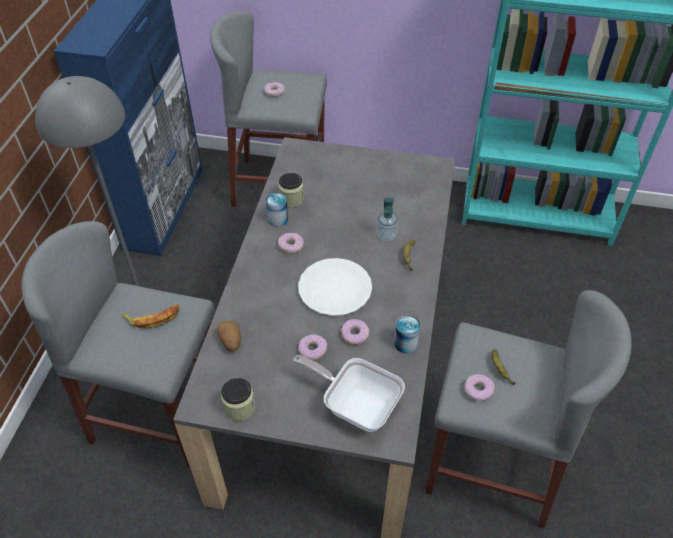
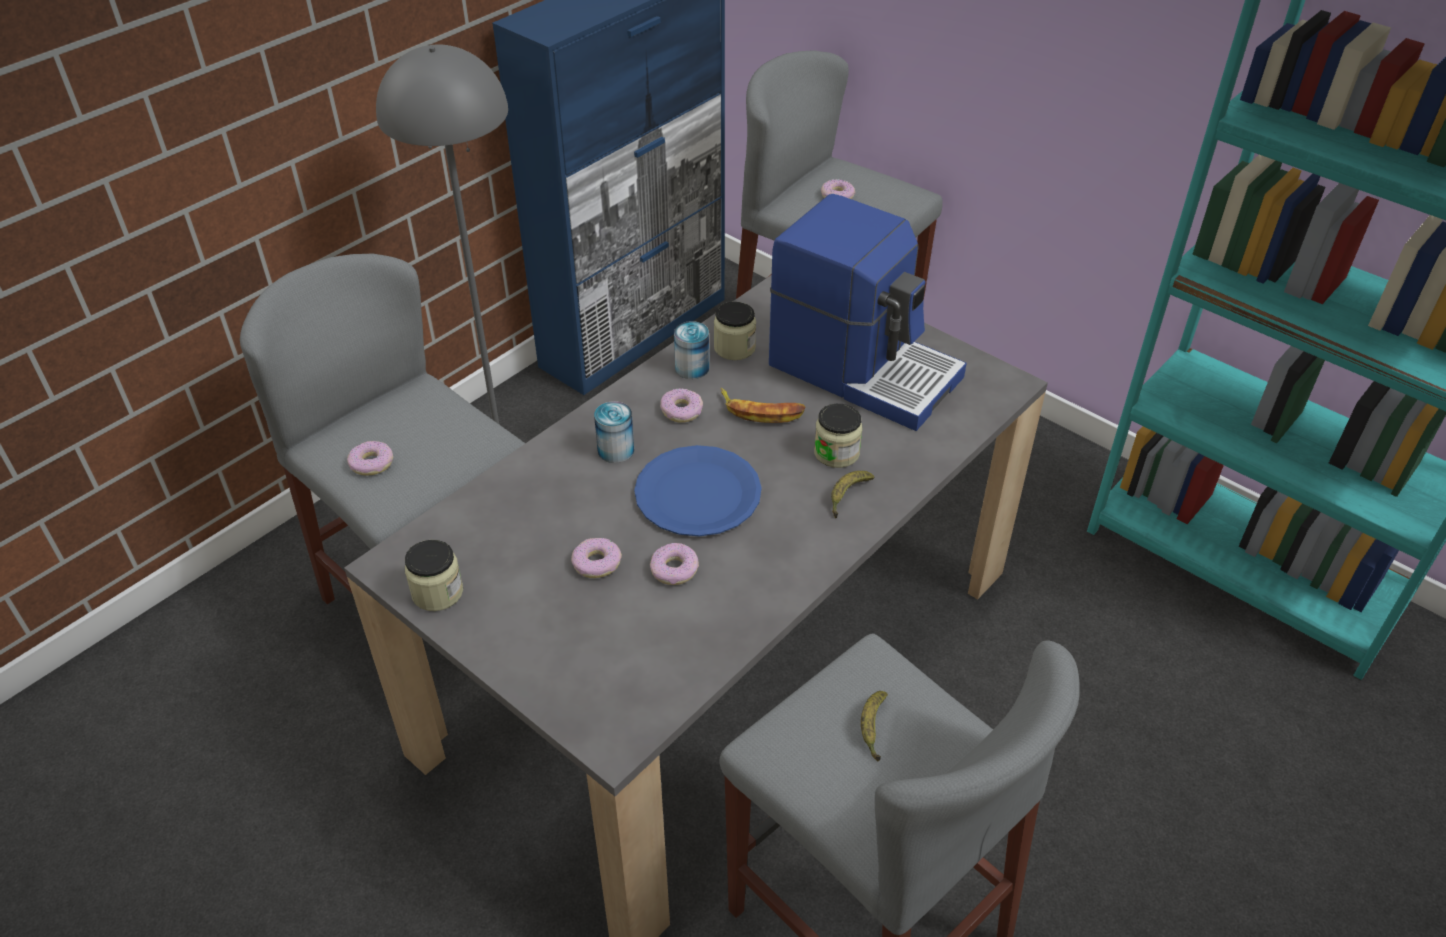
camera: 30 degrees right, 5 degrees down
banana [122,304,180,328] -> banana moved to [720,388,806,423]
potato [217,321,241,352] -> none
frying pan [293,355,405,432] -> none
white plate [298,258,372,316] -> blue plate [634,445,762,537]
soap dispenser [377,198,398,242] -> jar [814,404,862,468]
can [394,315,421,354] -> can moved to [594,401,634,463]
donut [464,374,495,401] -> donut moved to [347,441,393,476]
none -> coffee machine [769,194,967,431]

